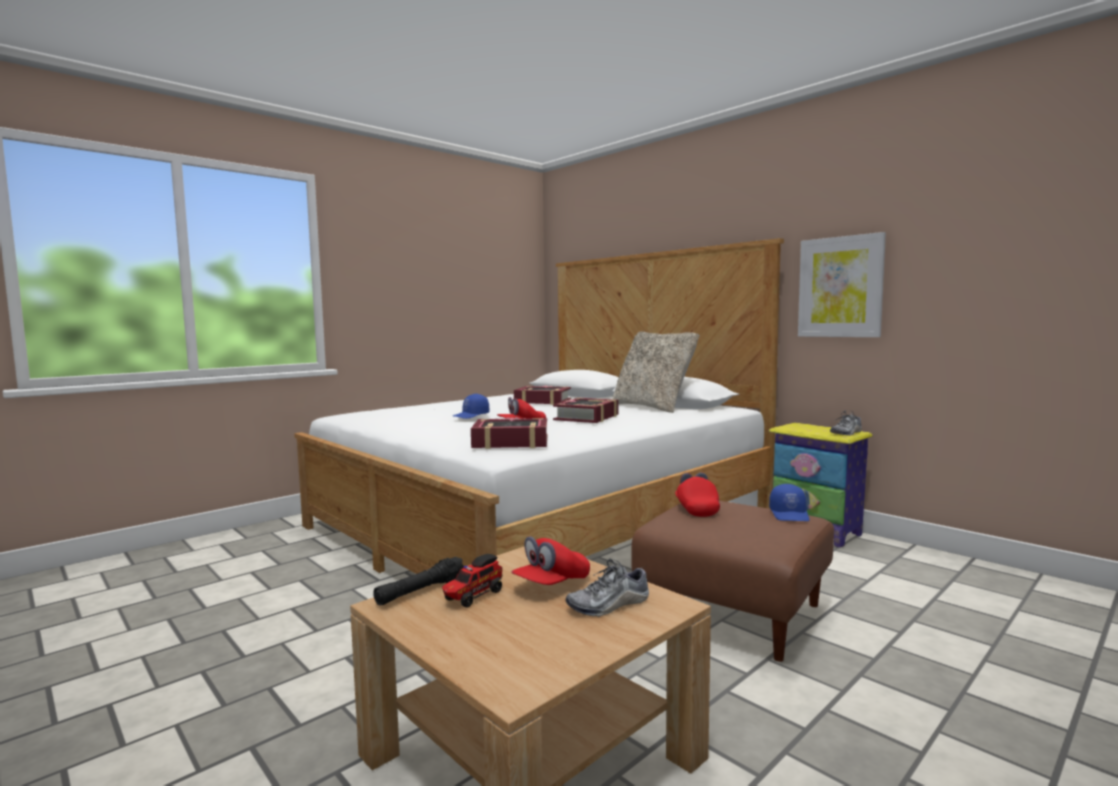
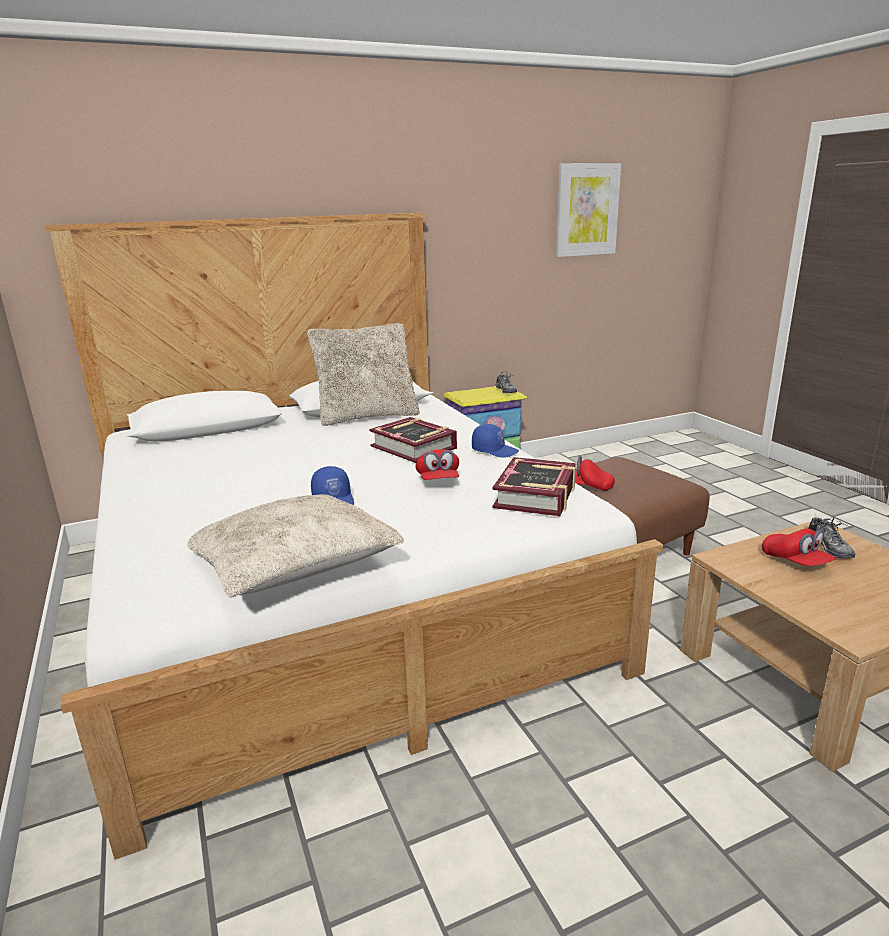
camera: 70 degrees left, 15 degrees up
black flashlight [373,557,464,605] -> none
toy truck [442,554,502,608] -> none
book [514,386,571,405] -> none
blue cap [769,484,809,521] -> blue cap moved to [472,424,519,458]
picture [798,232,886,337] -> picture moved to [556,163,621,257]
none -> beige pillow [187,494,404,598]

